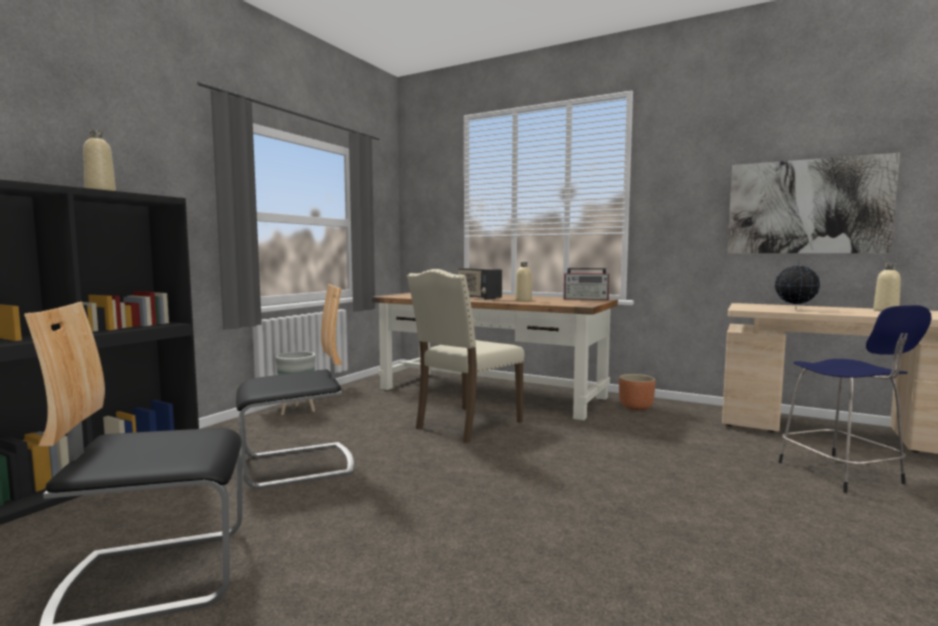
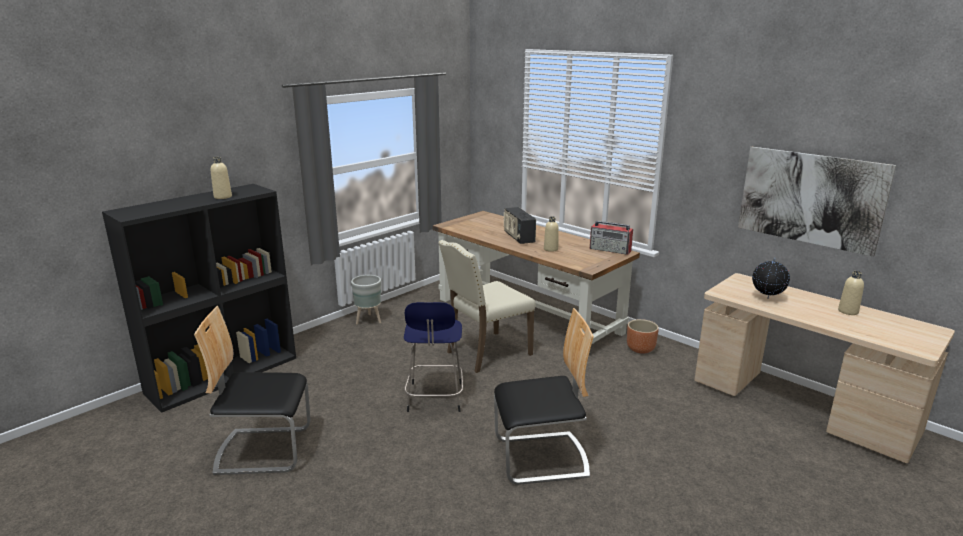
camera: 15 degrees right, 15 degrees up
chair [236,284,354,489] -> chair moved to [494,308,594,485]
blue stool [779,305,932,493] -> blue stool moved to [404,302,463,412]

